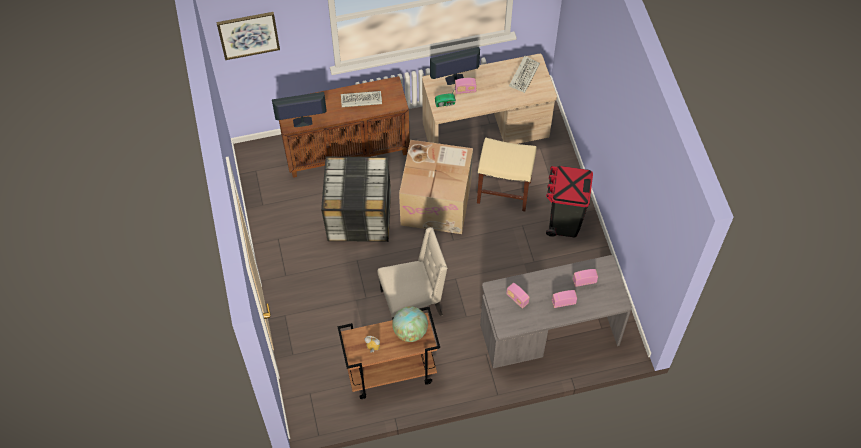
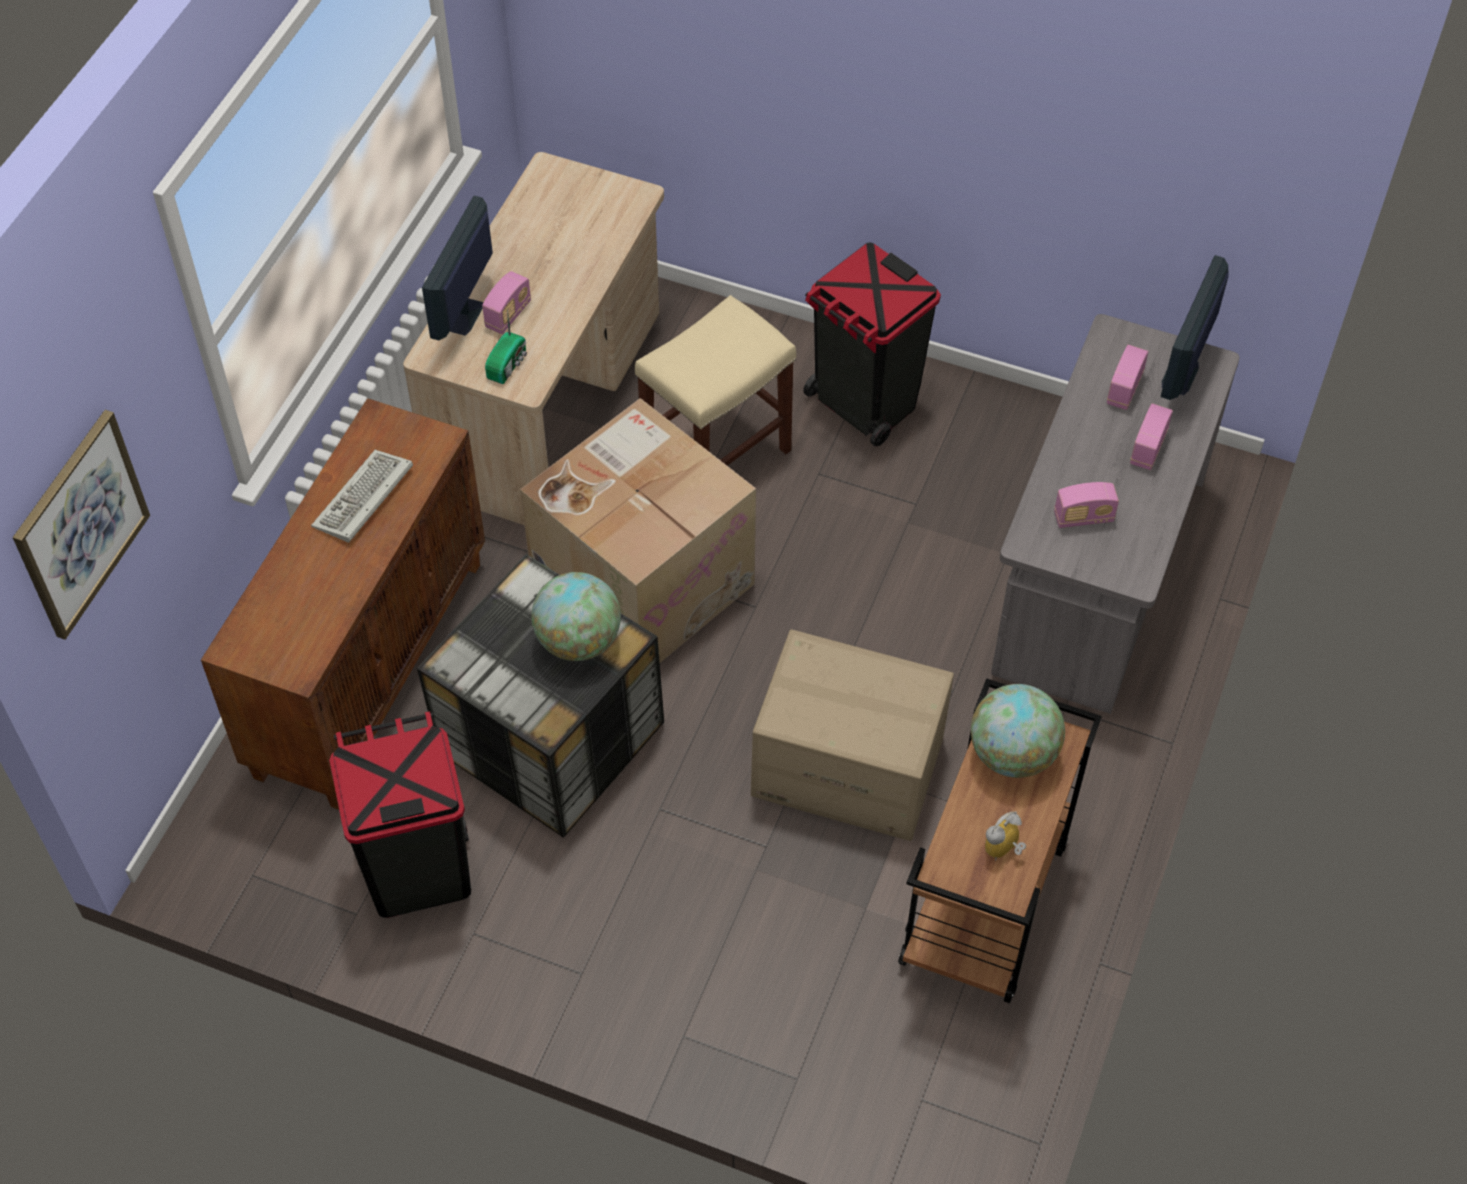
camera: 55 degrees left, 5 degrees down
monitor [272,92,327,127] -> monitor moved to [1161,255,1229,400]
beige chair [378,227,447,320] -> cardboard box [751,629,954,841]
keyboard [509,56,540,93] -> none
none -> black trash can [329,711,471,918]
none -> globe [531,572,621,661]

